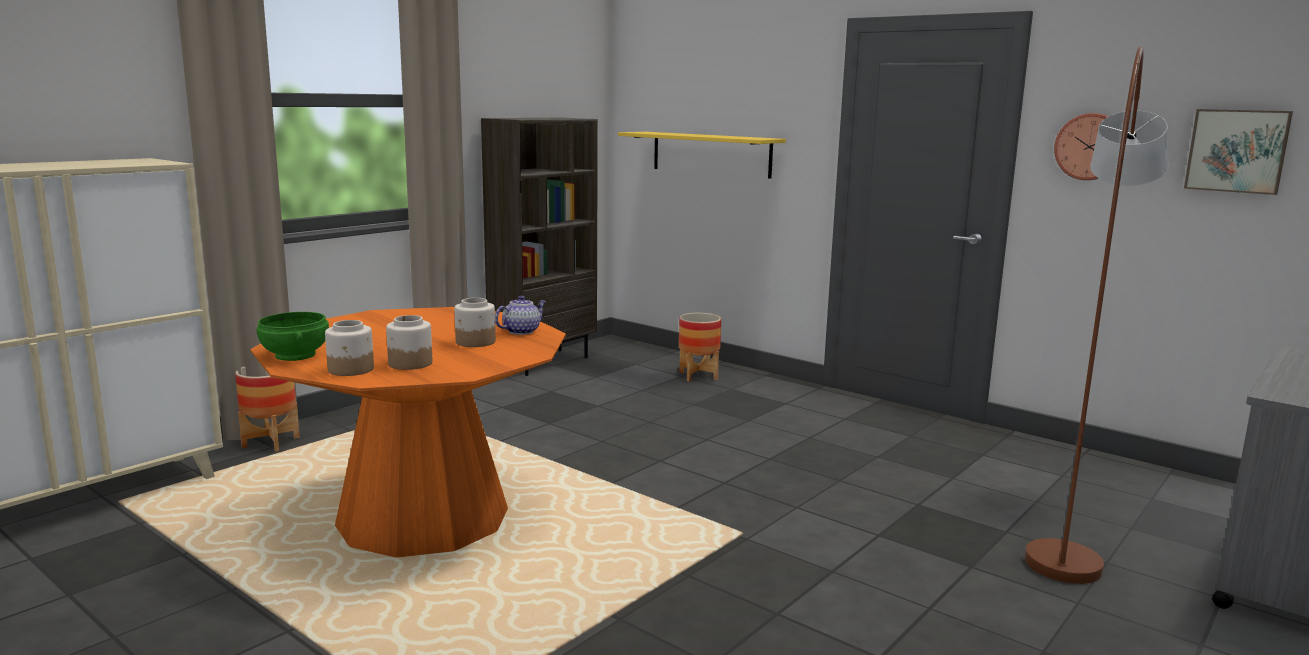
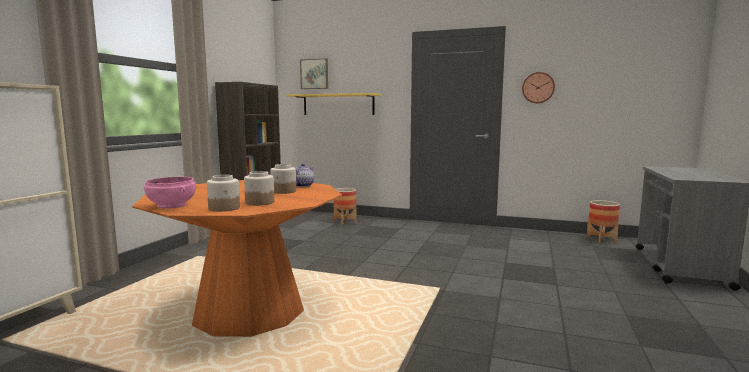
camera: 20 degrees left, 5 degrees down
planter [235,367,300,451] -> planter moved to [587,200,620,244]
green bowl [257,312,329,361] -> pink bowl [144,177,196,209]
brown floor lamp [1025,47,1169,584] -> none
picture [1184,109,1293,195] -> picture moved to [300,58,328,89]

